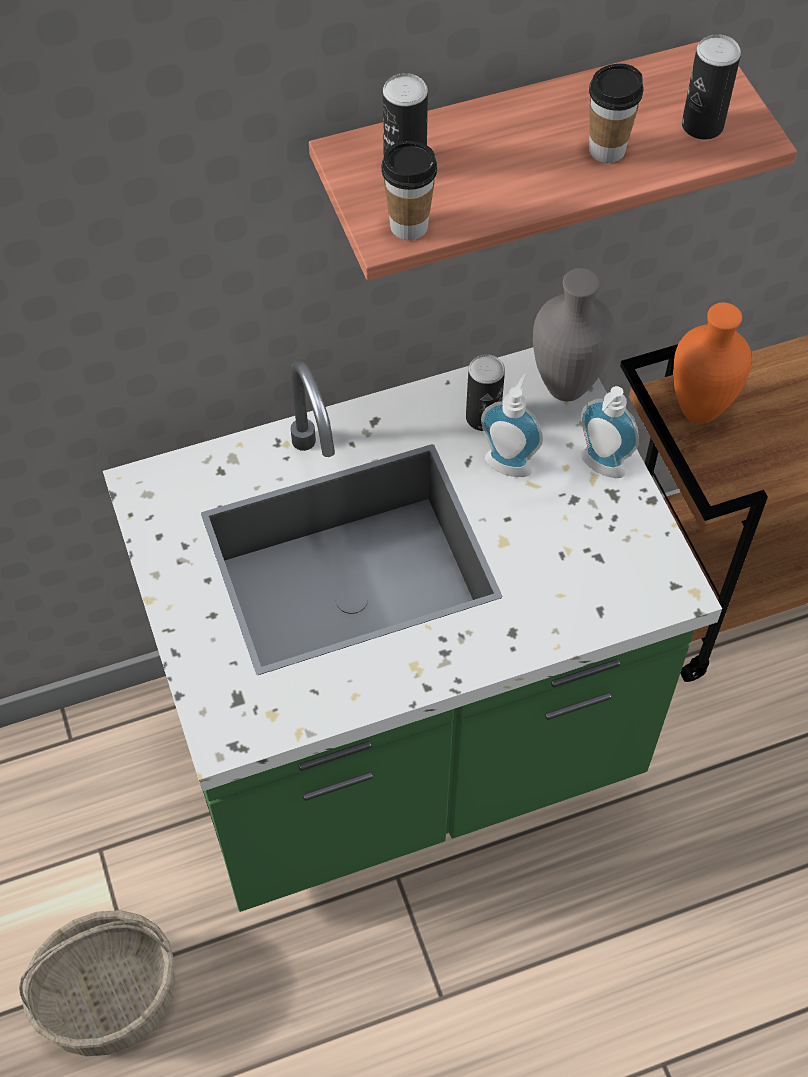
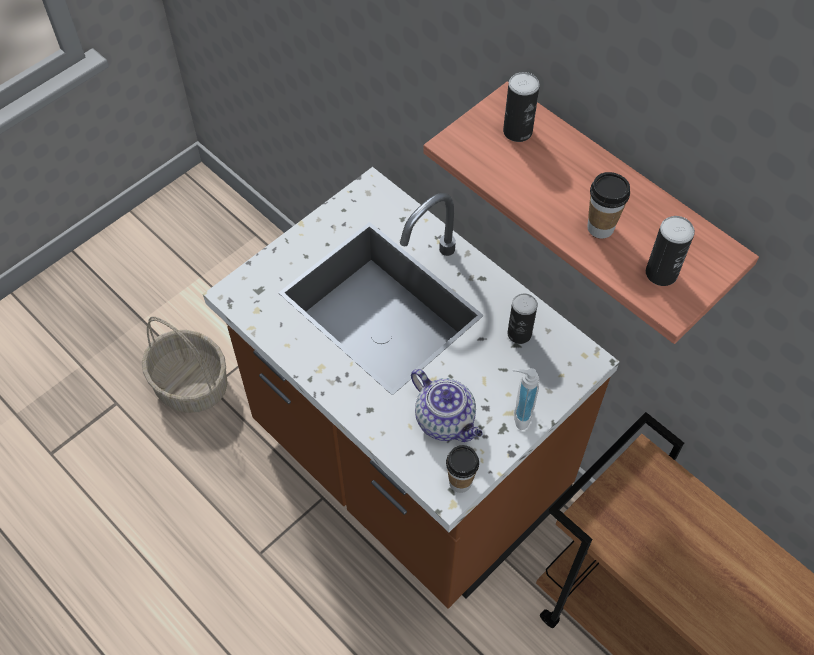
camera: 65 degrees right, 0 degrees up
green counter [103,348,722,912] -> brown counter [203,167,620,609]
cup [381,141,437,240] -> cup moved to [446,445,479,493]
soap dispenser [481,373,543,477] -> none
grey vase [533,268,616,401] -> none
orange vase [673,303,752,424] -> none
none -> teapot [411,369,483,442]

